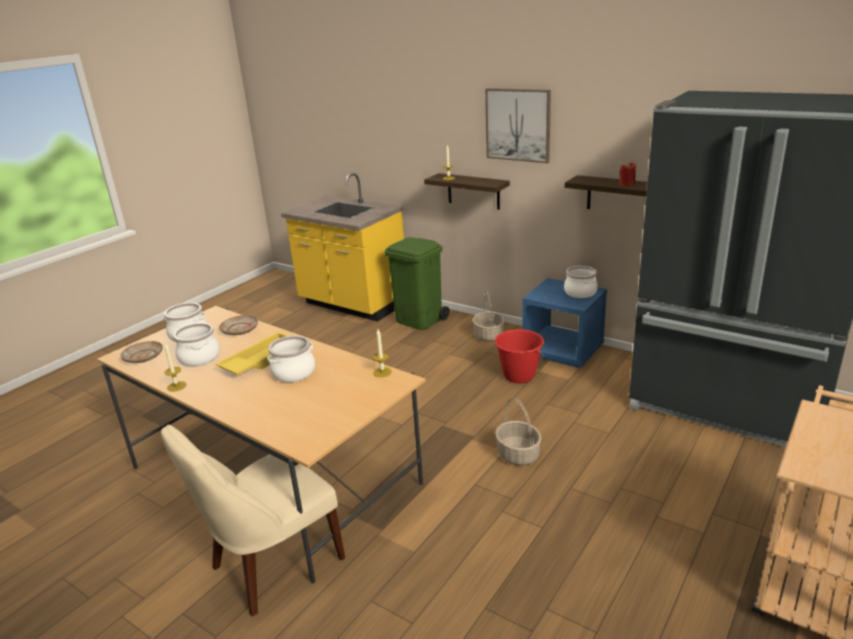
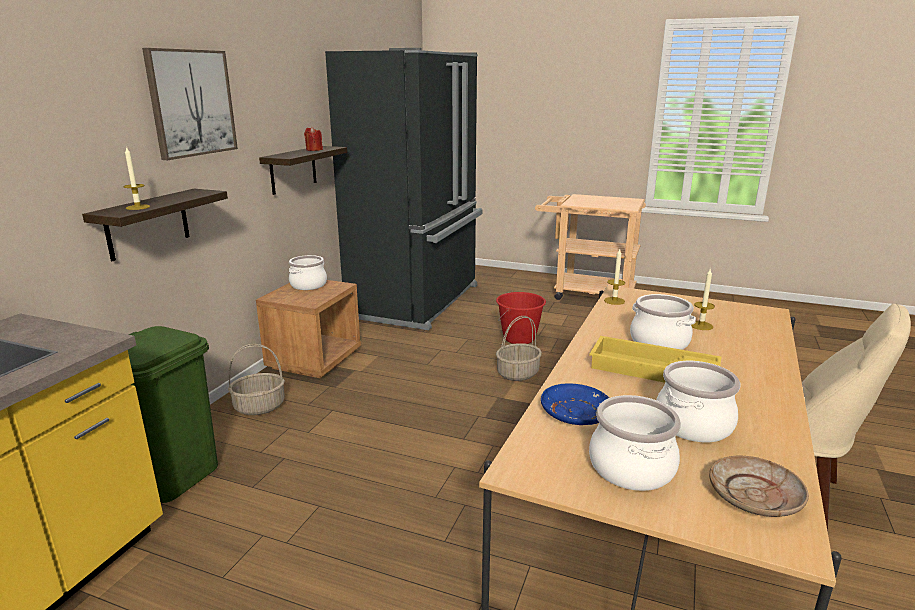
camera: 105 degrees left, 5 degrees down
candle [164,343,186,392] -> candle moved to [691,269,715,330]
beige plate [219,315,258,335] -> blue plate [541,383,609,425]
red bucket [495,329,544,383] -> red bucket moved to [496,292,546,344]
blue nightstand [522,278,607,368] -> brown nightstand [256,280,361,378]

